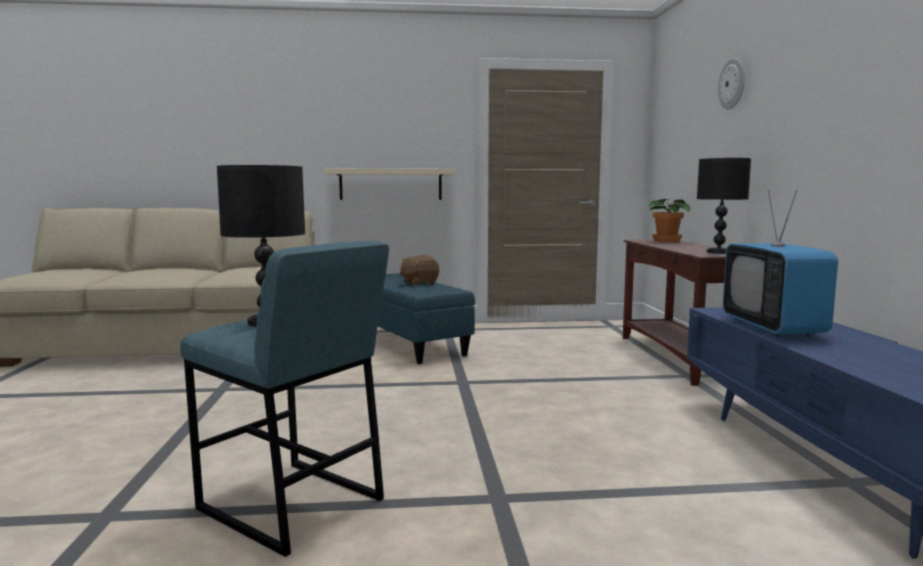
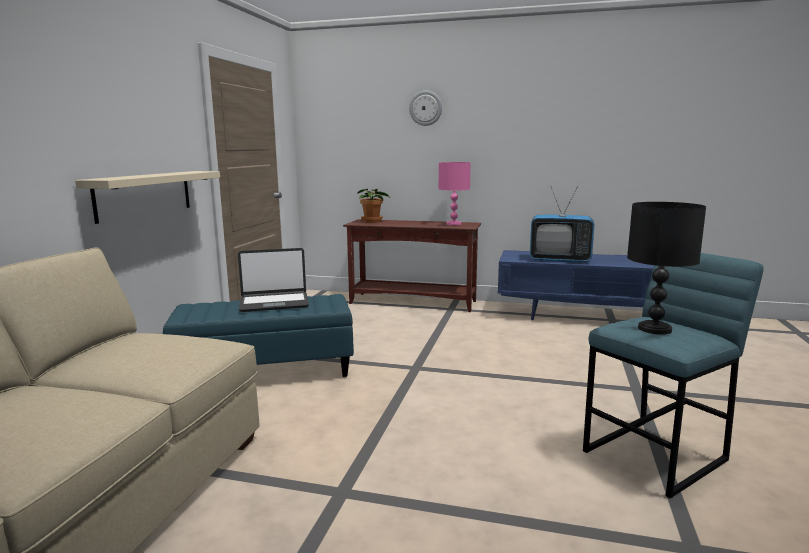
camera: 70 degrees left, 5 degrees up
brown plush toy [400,255,439,286] -> laptop [238,248,309,312]
black table lamp [697,158,751,254] -> pink table lamp [439,162,471,225]

